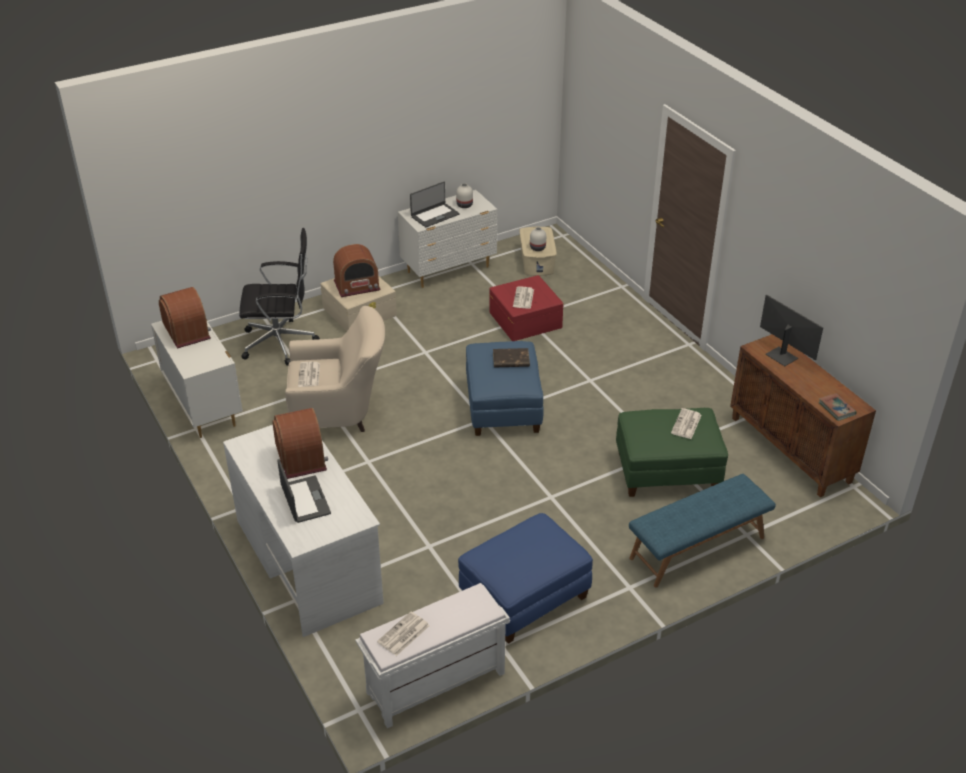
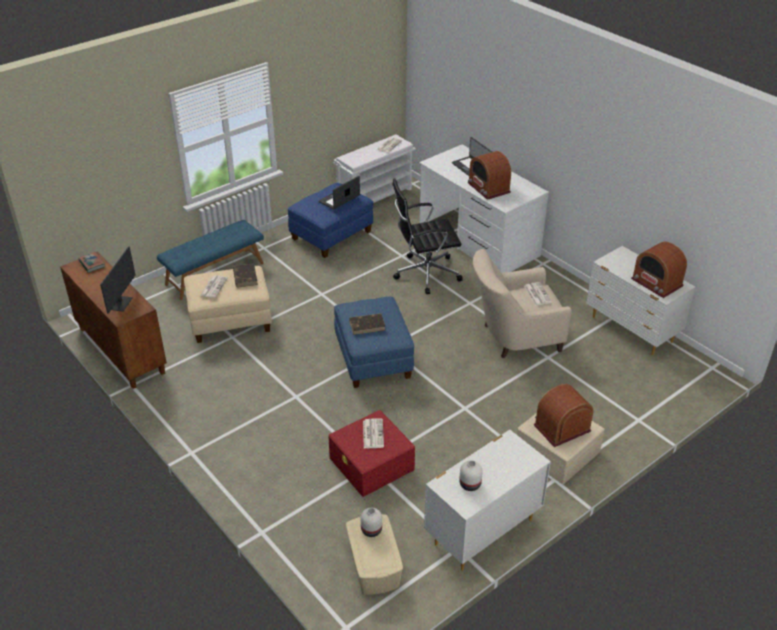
camera: 170 degrees right, 0 degrees up
black office chair [239,228,320,366] -> black office chair moved to [392,178,463,294]
laptop [410,182,460,227] -> laptop moved to [318,176,360,210]
green ottoman [616,408,728,497] -> beige ottoman [184,266,272,343]
monitor [760,295,823,366] -> monitor turned 120 degrees counterclockwise [100,246,136,314]
none -> brown book [233,263,258,287]

